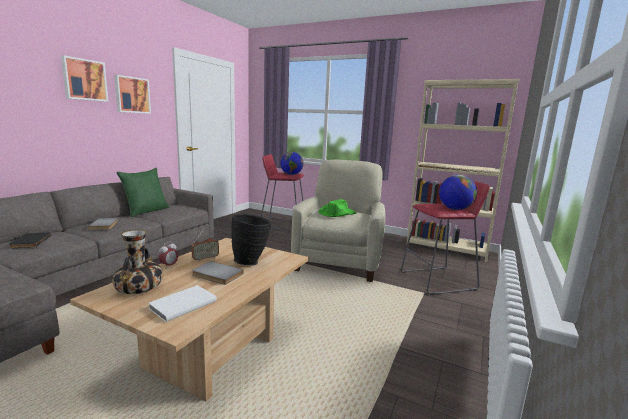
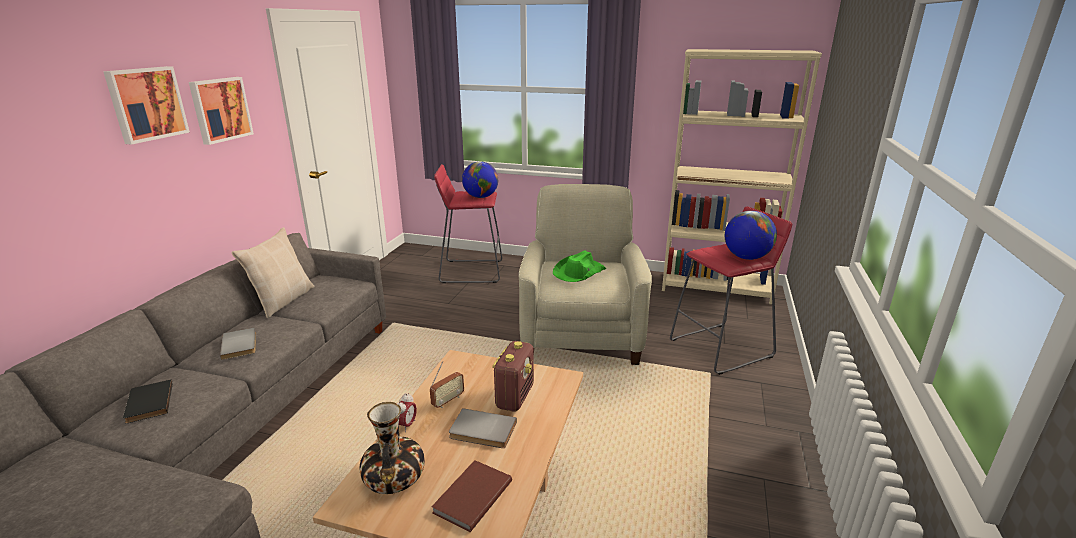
camera: 10 degrees left, 10 degrees up
green pillow [116,168,169,217] -> beige pillow [231,227,315,318]
white book [148,285,217,322] -> brown book [431,460,512,532]
black vase [231,214,271,266] -> radio [492,341,534,412]

